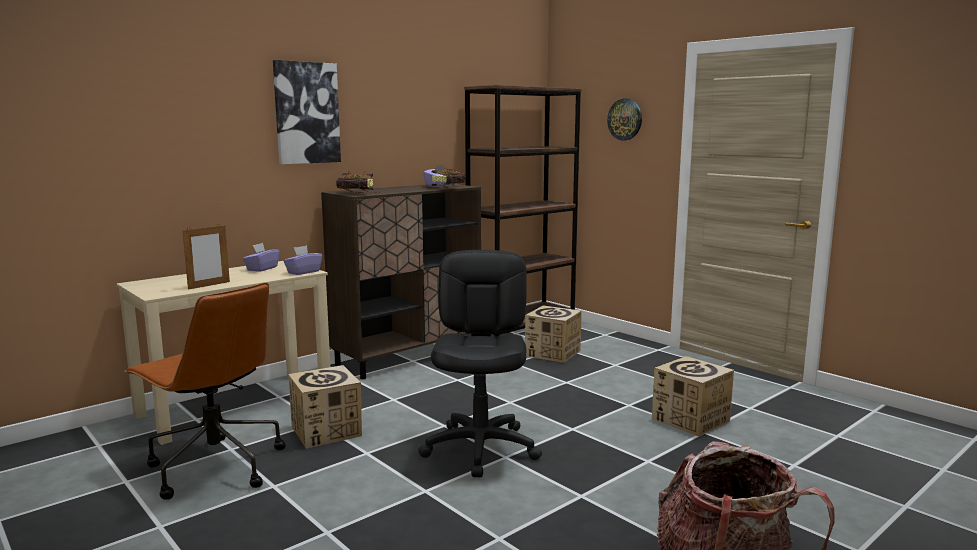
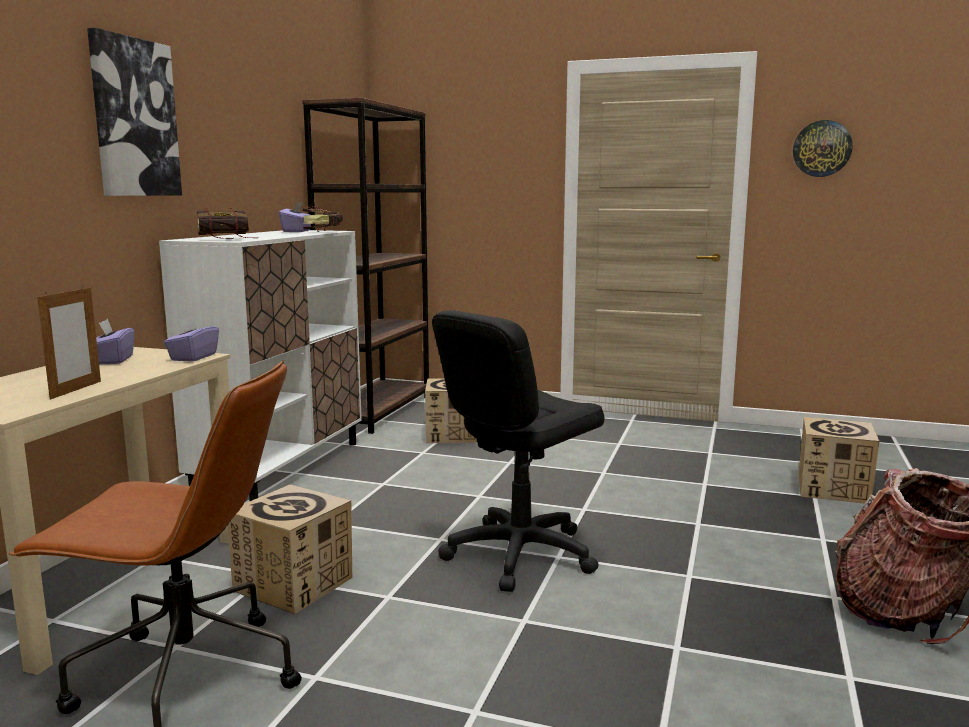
camera: 30 degrees left, 0 degrees up
brown cabinet [321,184,481,379] -> white cabinet [159,230,362,501]
black office chair [418,250,542,477] -> black office chair turned 105 degrees counterclockwise [432,310,605,592]
wall clock [607,99,642,140] -> wall clock moved to [793,120,853,177]
cardboard box [652,356,734,437] -> cardboard box moved to [799,417,880,504]

